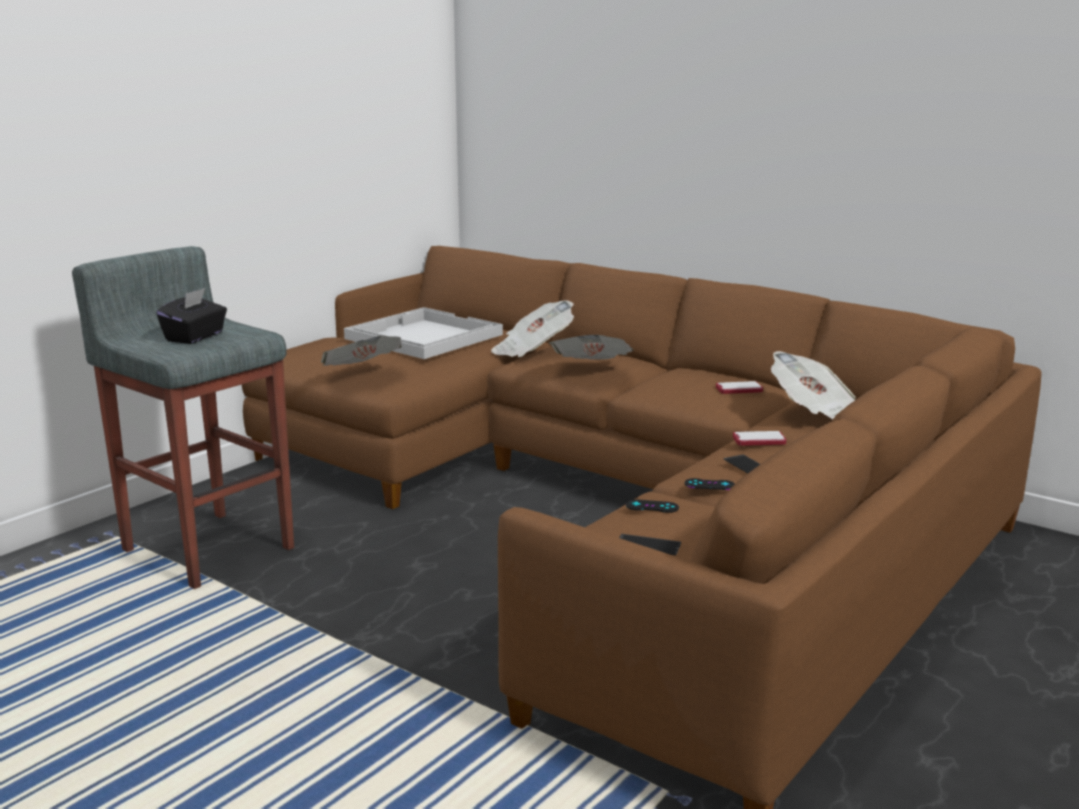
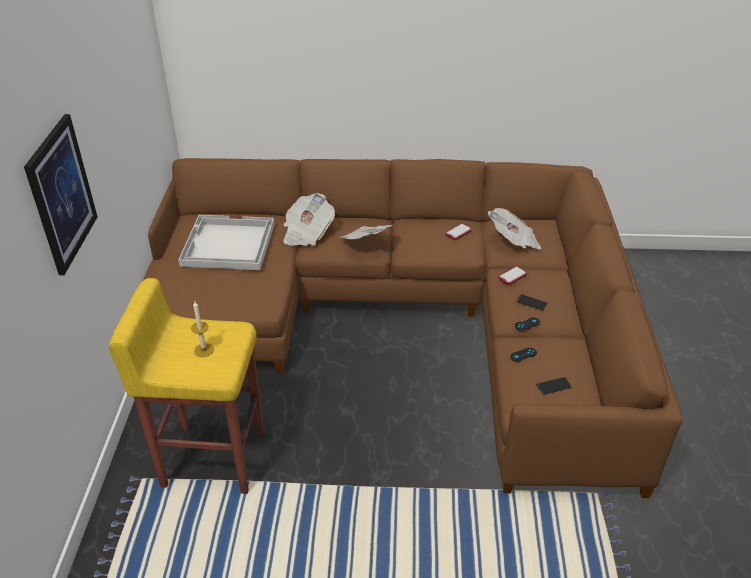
camera: 35 degrees left, 20 degrees up
grey stool [72,246,294,589] -> yellow stool [109,278,264,494]
black tissue box [156,288,227,344] -> candle [191,302,214,357]
newspaper [321,336,402,366] -> none
none -> picture [24,114,97,275]

